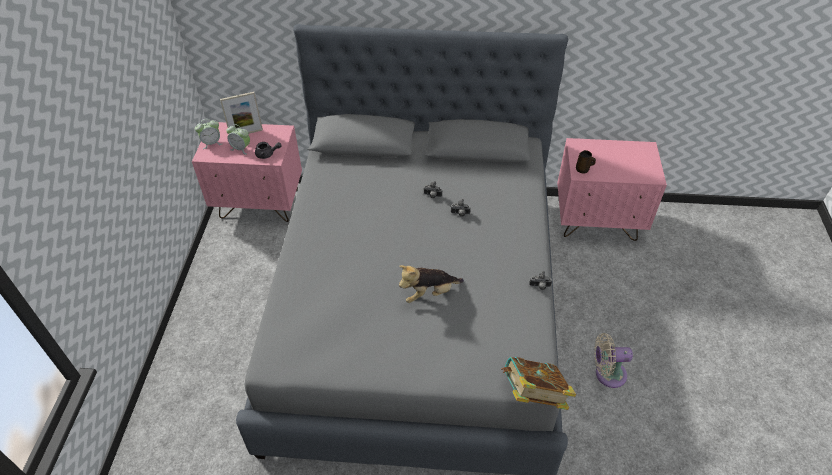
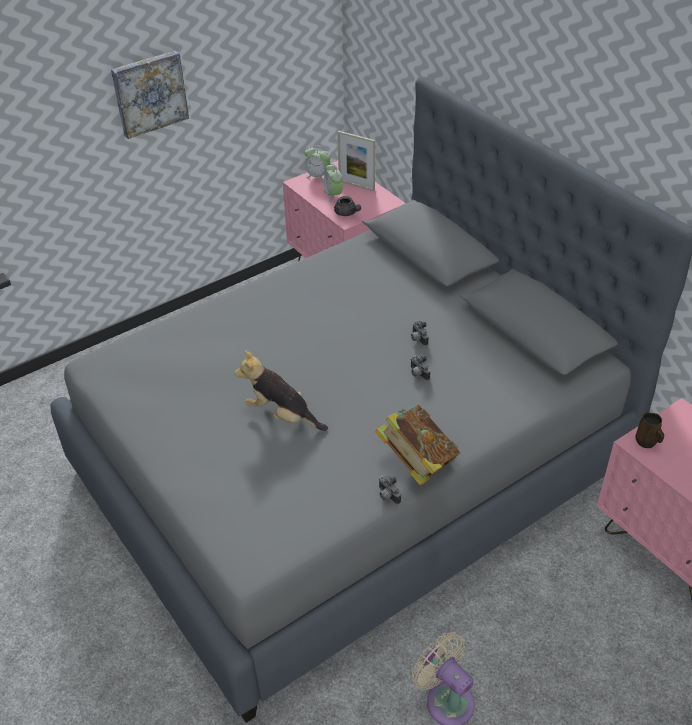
camera: 50 degrees right, 5 degrees down
book [501,357,576,410] -> book moved to [375,404,460,486]
none -> picture [111,50,189,139]

